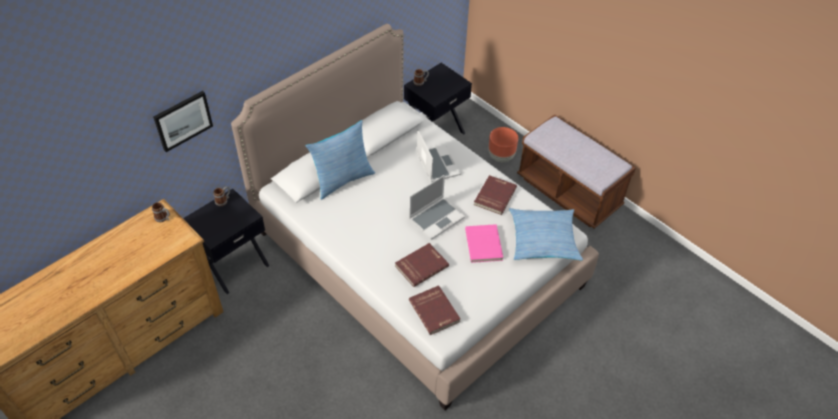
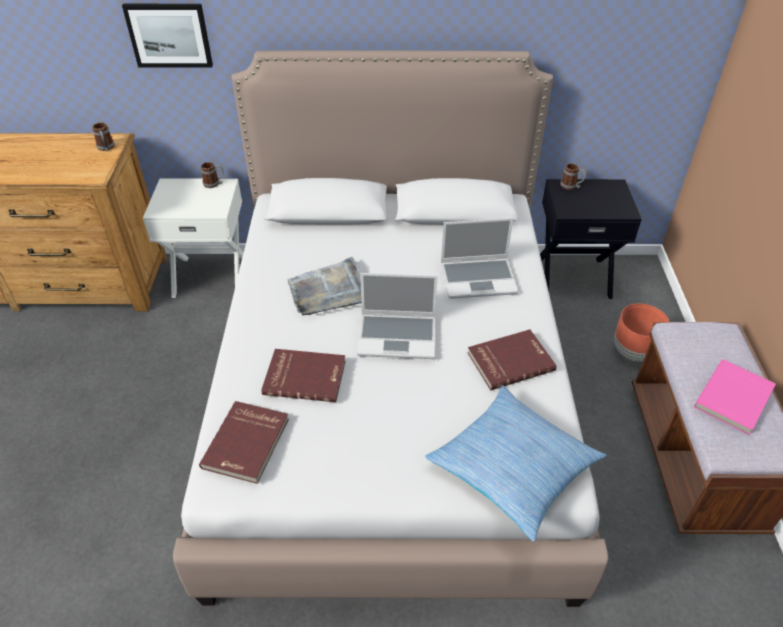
camera: 45 degrees right, 5 degrees down
black nightstand [183,189,269,294] -> white nightstand [143,179,244,298]
pillow [306,120,375,200] -> none
laptop [417,130,461,182] -> laptop turned 60 degrees clockwise [441,218,519,299]
pink book [465,224,503,263] -> pink book moved to [695,359,776,435]
none -> grey tray [287,257,362,315]

